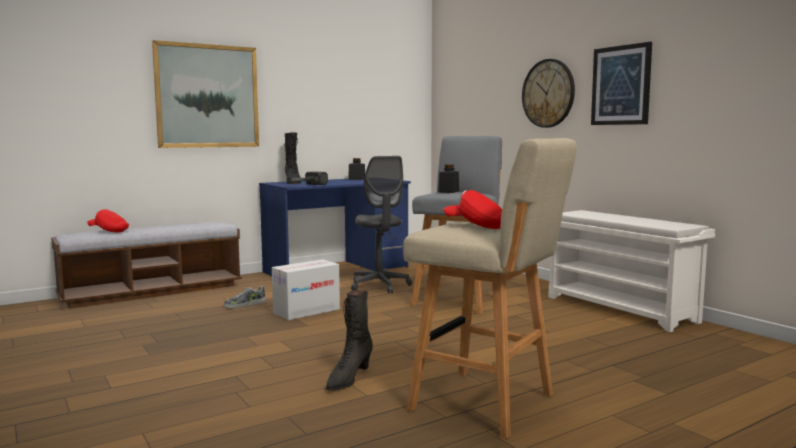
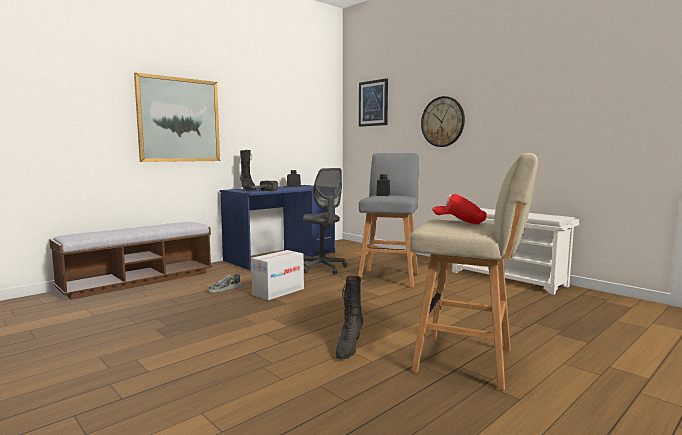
camera: 10 degrees left, 0 degrees up
red cap [87,209,129,232] -> none
picture [591,42,652,125] -> picture moved to [359,78,388,127]

